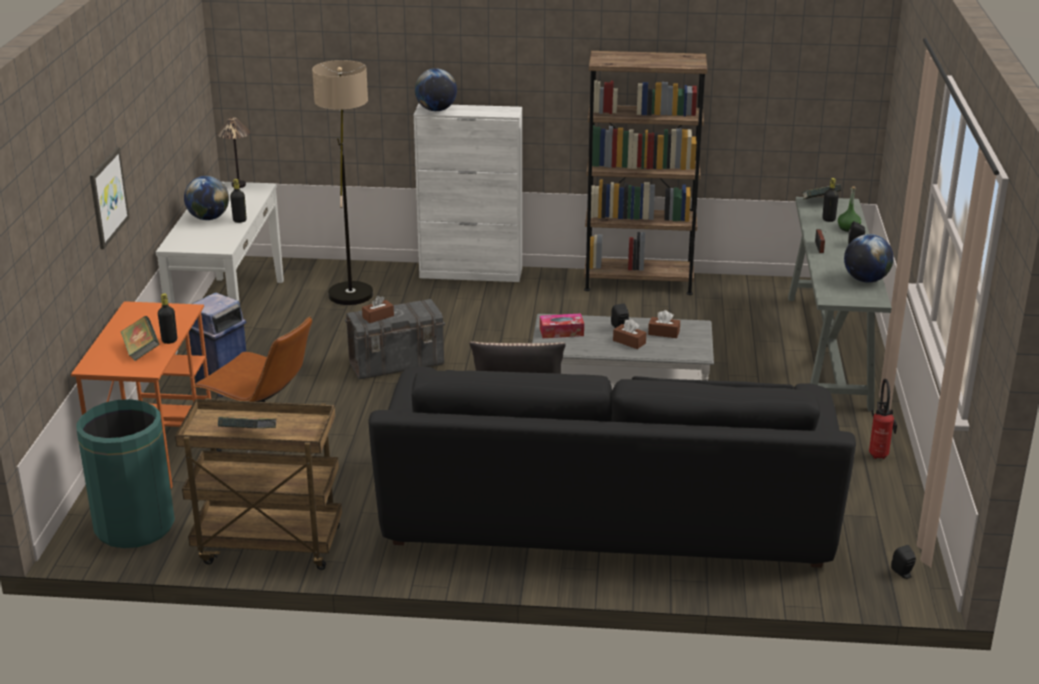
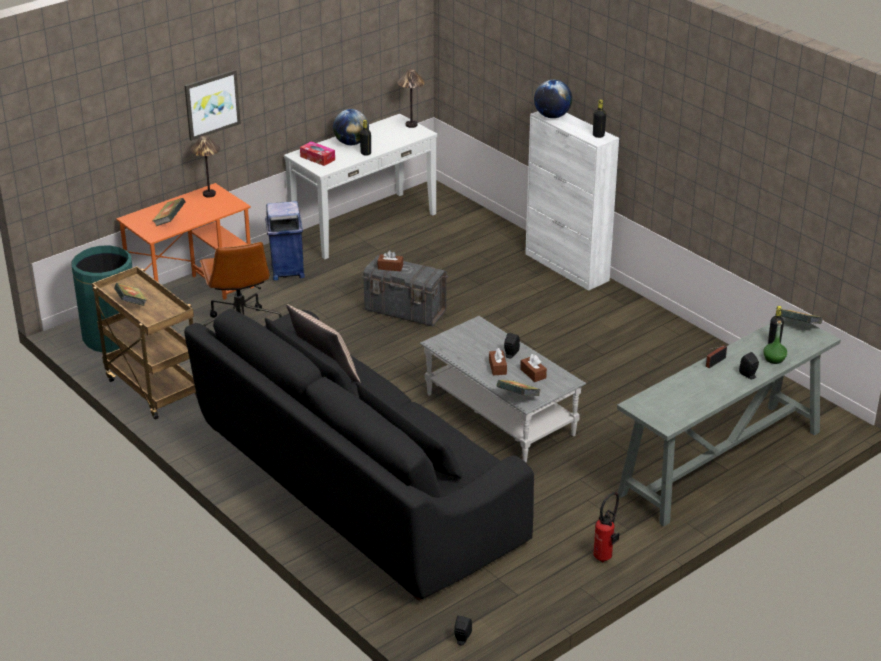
camera: 45 degrees right, 5 degrees up
black bottle [158,293,177,344] -> black bottle moved to [593,99,606,138]
floor lamp [312,60,373,305] -> none
tissue box [540,313,584,338] -> tissue box moved to [300,141,335,166]
brown bookcase [584,51,707,295] -> none
globe [844,234,894,283] -> none
none -> table lamp [190,135,220,198]
none -> book [497,380,541,396]

